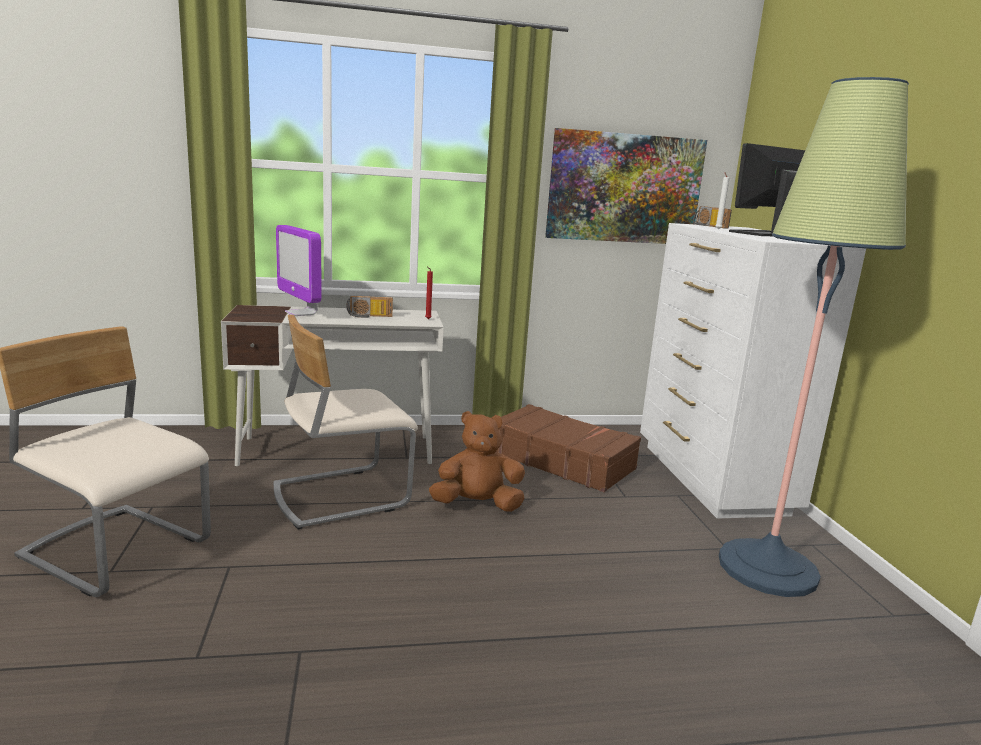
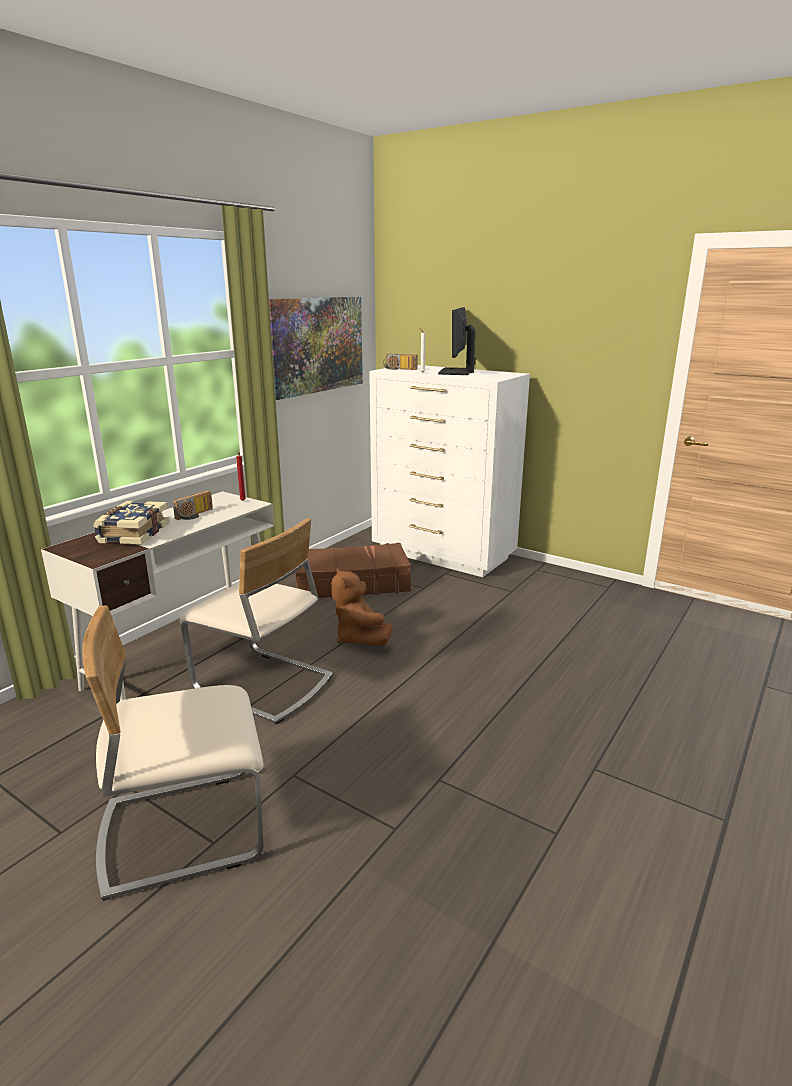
camera: 45 degrees left, 5 degrees up
beige chair [274,315,418,530] -> beige chair turned 75 degrees counterclockwise [180,518,333,725]
monitor [276,225,322,316] -> book [93,501,170,545]
brown plush toy [429,411,525,512] -> brown plush toy turned 60 degrees counterclockwise [331,568,392,646]
floor lamp [719,77,909,597] -> none

